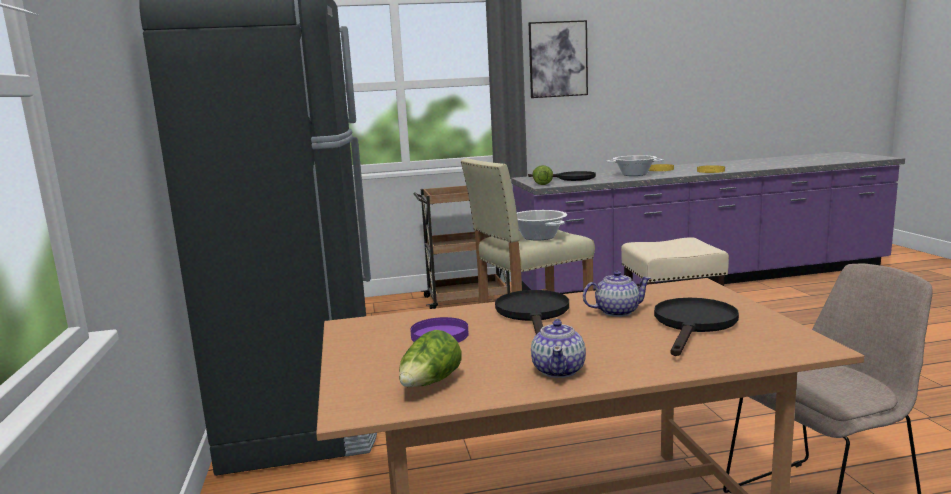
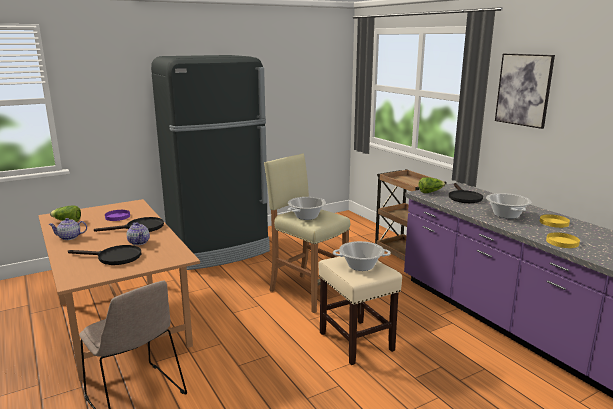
camera: 70 degrees right, 5 degrees up
none -> cooking pot [333,241,391,271]

